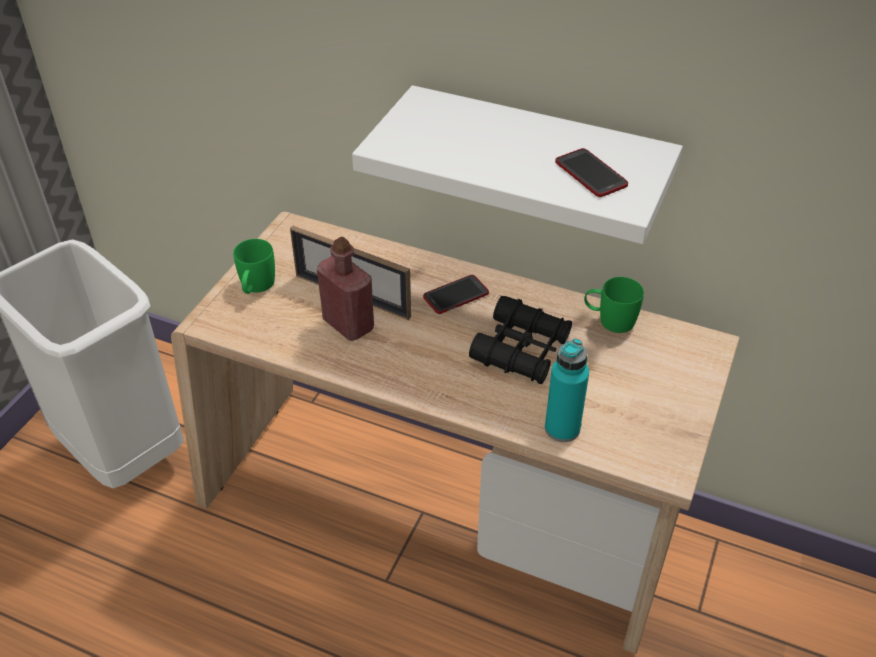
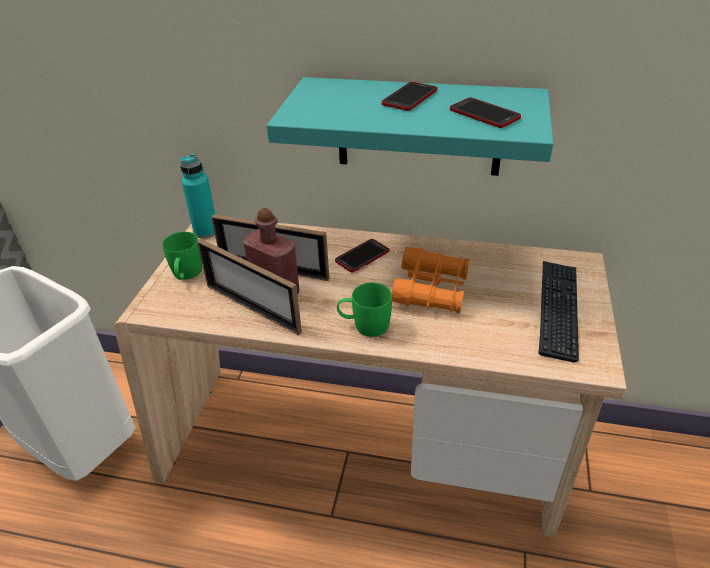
camera: 10 degrees left, 5 degrees down
white shelf [352,85,683,244] -> turquoise shelf [267,77,554,176]
black binoculars [469,296,572,384] -> orange binoculars [392,247,470,313]
turquoise bottle [545,338,589,442] -> turquoise bottle moved to [180,153,215,238]
green mug [584,277,644,333] -> green mug moved to [337,282,392,337]
none -> picture frame [197,239,302,335]
none -> phone [382,82,437,111]
none -> keyboard [538,261,579,363]

